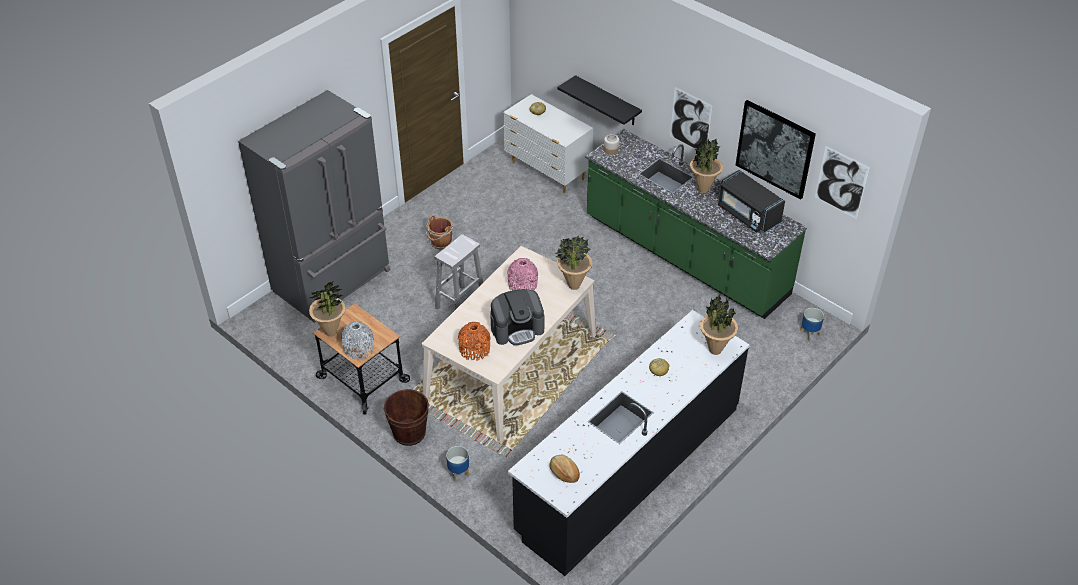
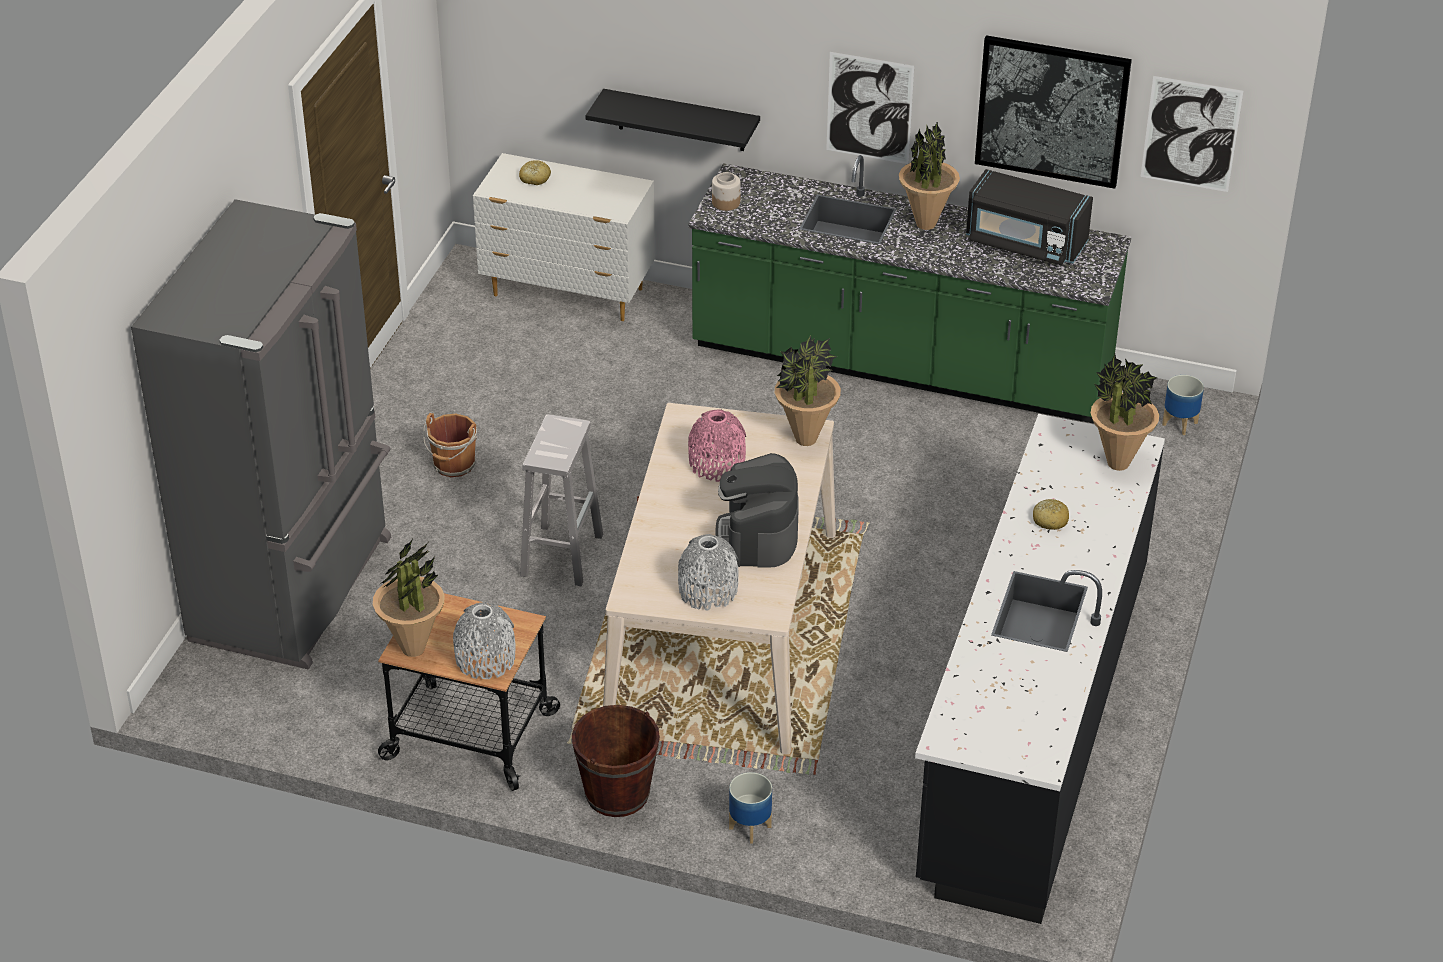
camera: 25 degrees left, 5 degrees down
orange vase [458,322,491,361] -> grey vase [678,534,739,610]
coffee machine [490,289,544,345] -> coffee machine turned 135 degrees clockwise [716,453,799,568]
bread [550,455,580,483] -> none

